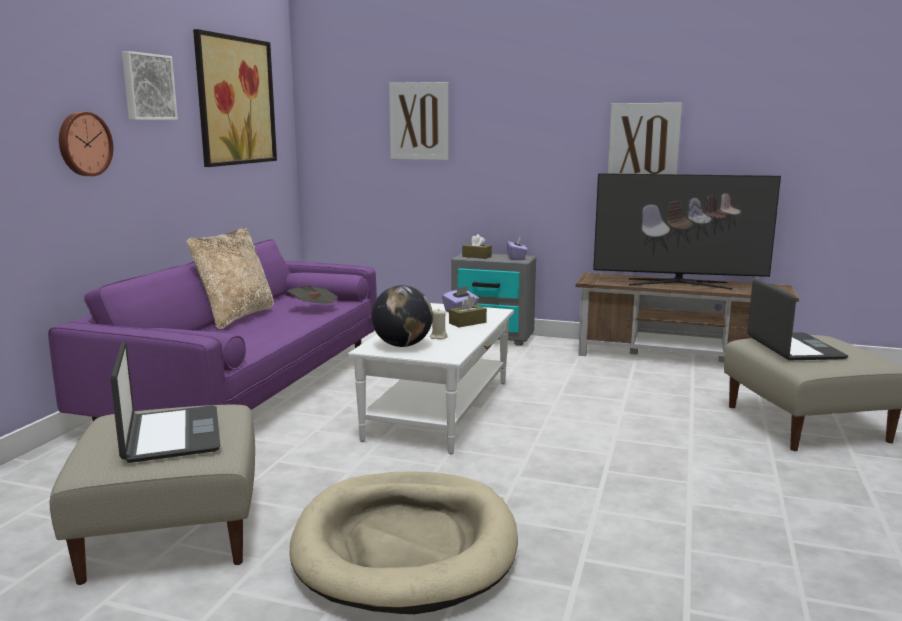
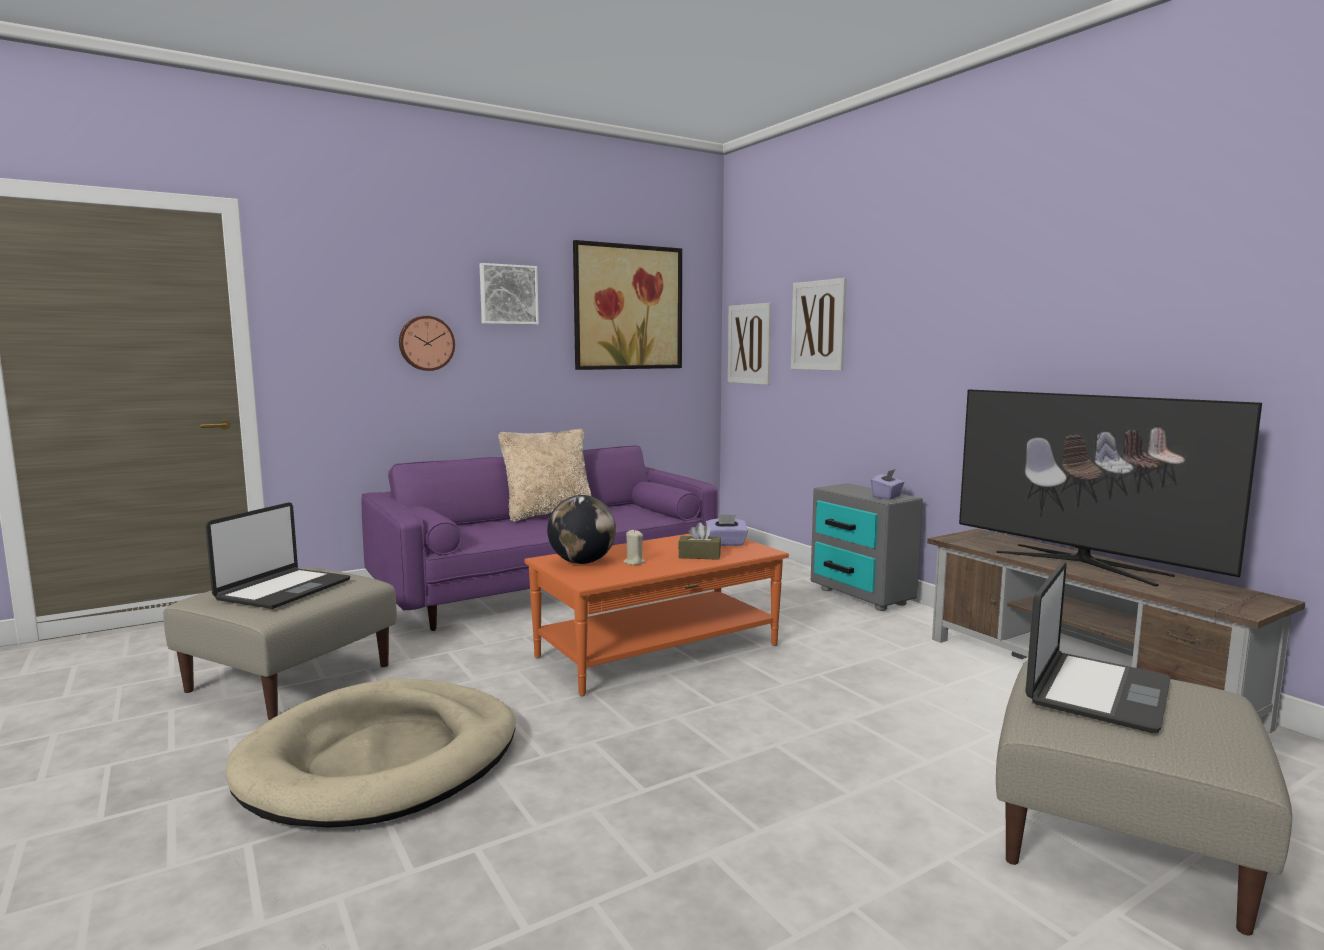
camera: 40 degrees right, 5 degrees down
newspaper [287,286,338,304] -> none
white coffee table [348,303,514,454] -> orange coffee table [524,534,789,696]
brown tissue box [462,234,492,259] -> none
picture [608,103,682,174] -> picture moved to [728,303,772,385]

